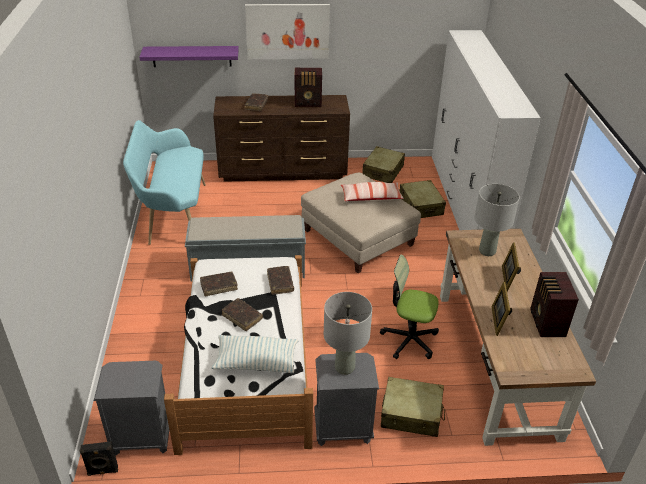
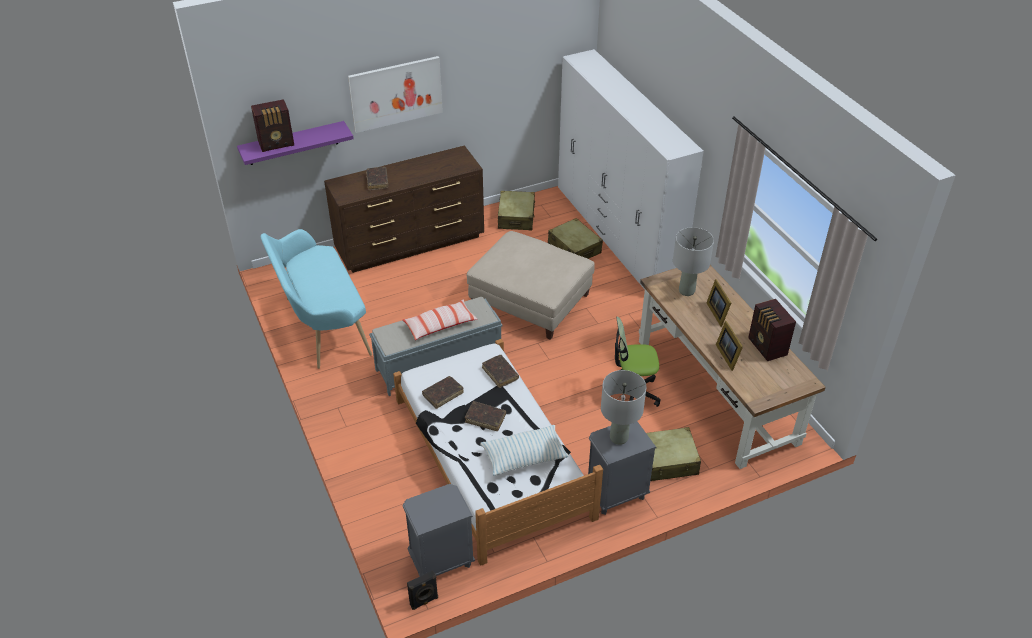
camera: 20 degrees left, 5 degrees up
radio [295,68,322,107] -> radio moved to [251,99,294,152]
pillow [341,182,404,201] -> pillow moved to [403,300,477,340]

